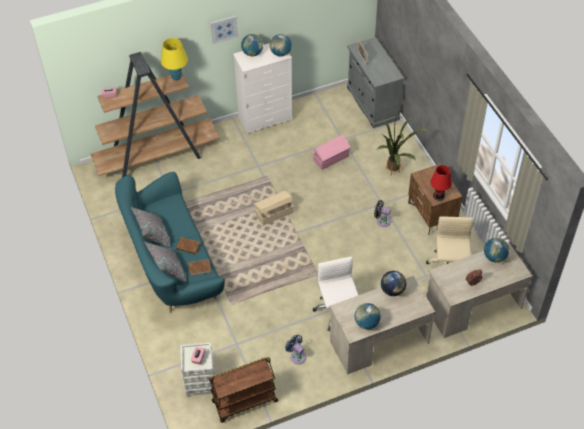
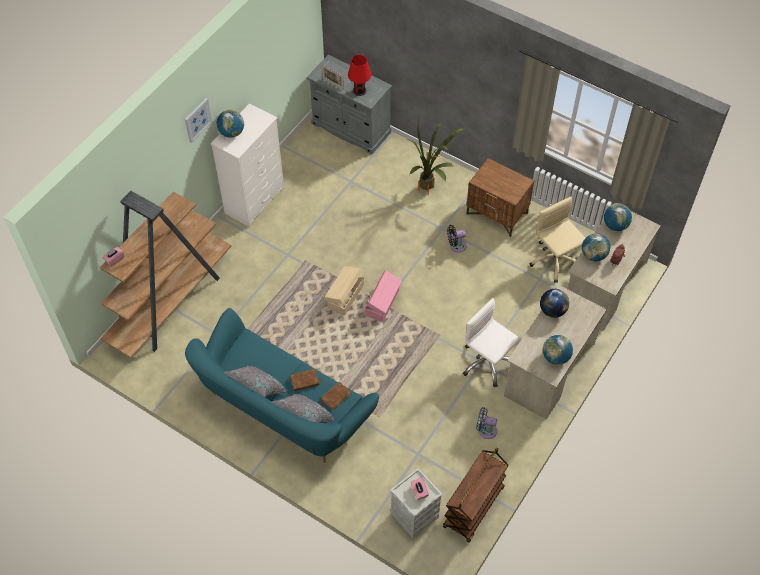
camera: 35 degrees left, 5 degrees up
yellow table lamp [161,38,188,80] -> none
globe [270,34,292,57] -> globe moved to [582,233,610,262]
pink storage box [313,135,351,170] -> pink storage box moved to [365,271,402,322]
red table lamp [430,165,455,201] -> red table lamp moved to [348,55,371,96]

